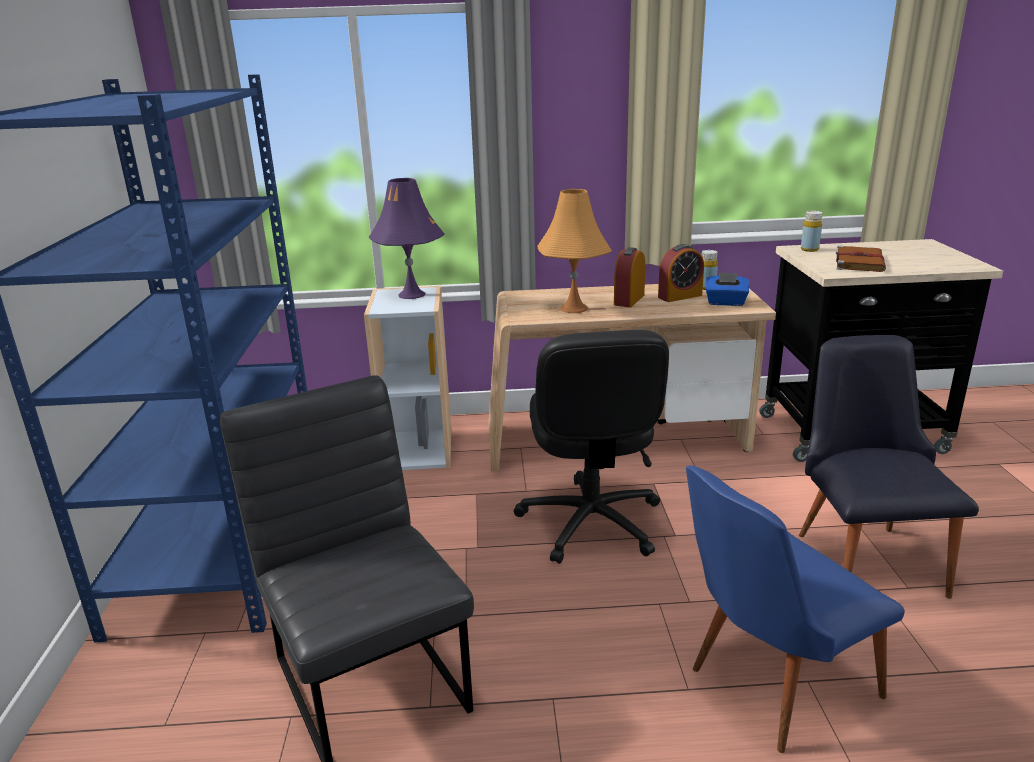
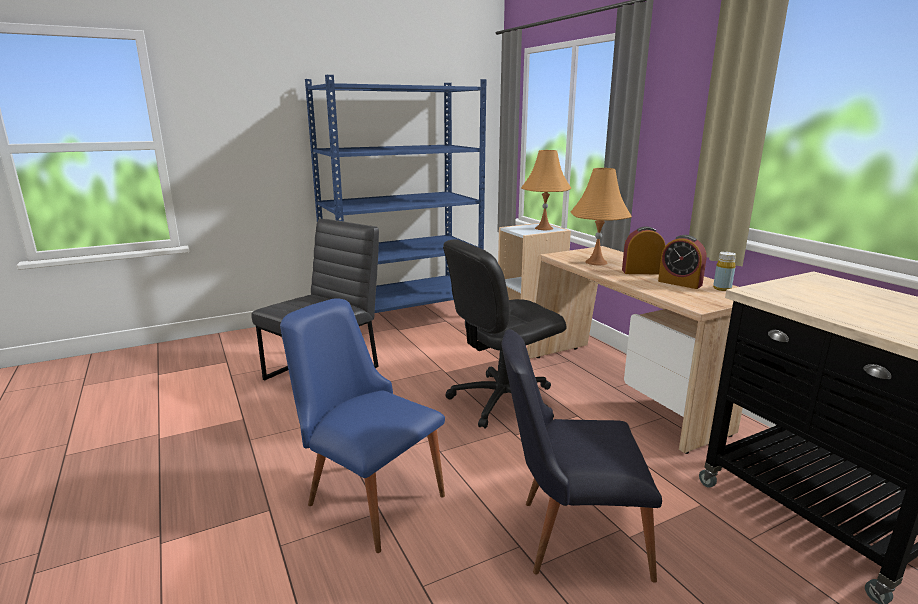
camera: 65 degrees right, 5 degrees down
purple table lamp [368,178,444,299] -> orange table lamp [521,150,571,230]
blue tissue box [706,272,749,306] -> none
black chair [799,335,979,599] -> black chair turned 150 degrees counterclockwise [502,329,662,583]
yellow bottle [801,211,823,252] -> none
brown book [836,245,886,272] -> none

